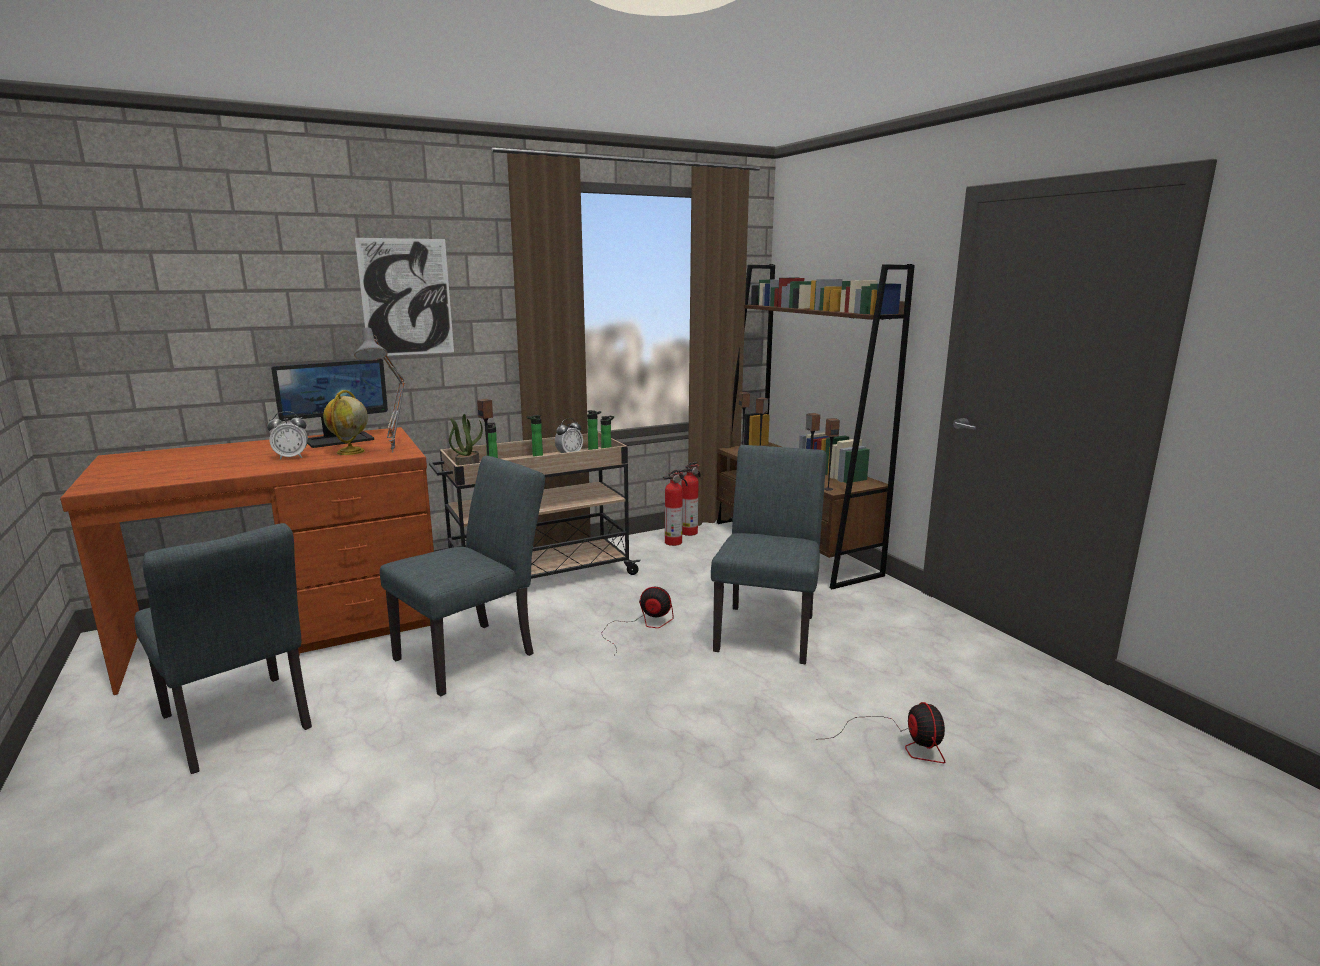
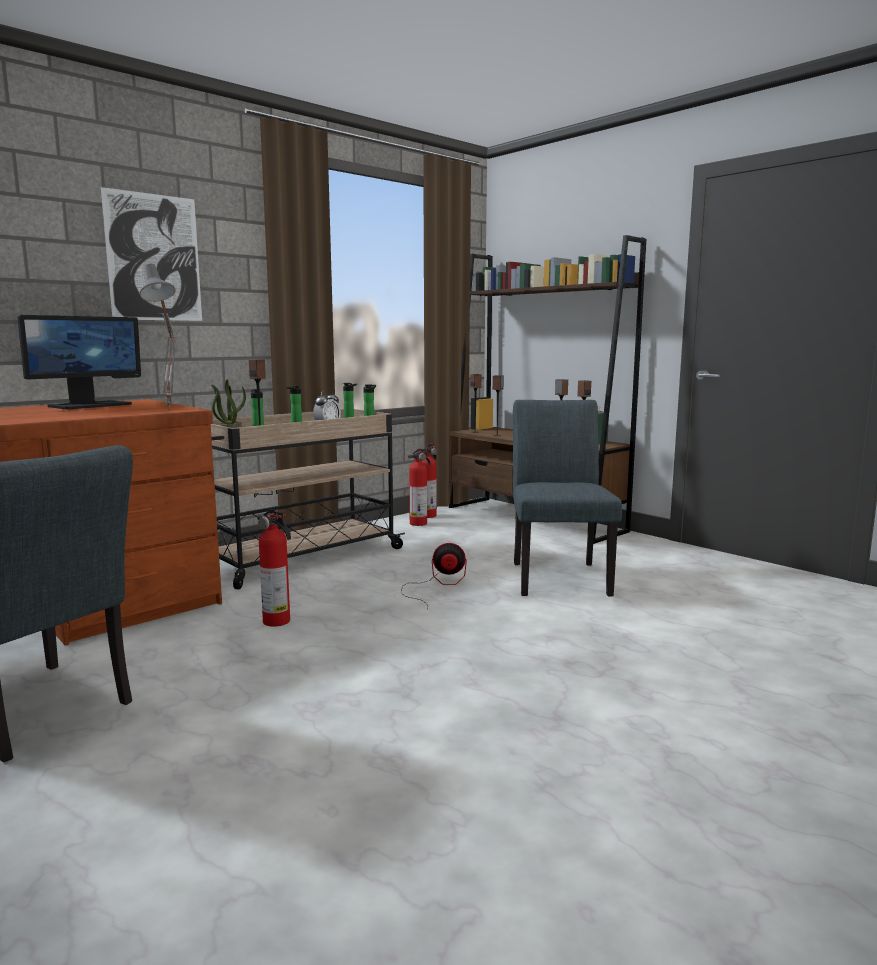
camera: 15 degrees left, 5 degrees down
alarm clock [267,412,308,460] -> none
globe [323,390,368,455] -> none
grey chair [380,456,545,697] -> fire extinguisher [257,509,291,627]
fan [827,702,945,763] -> none

